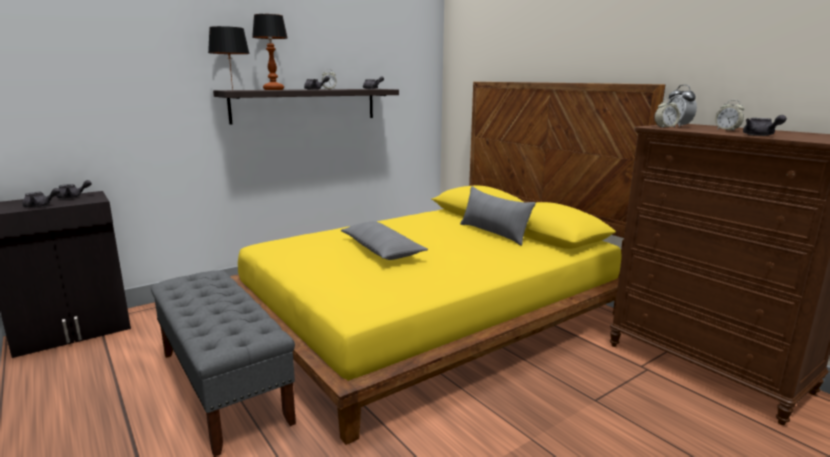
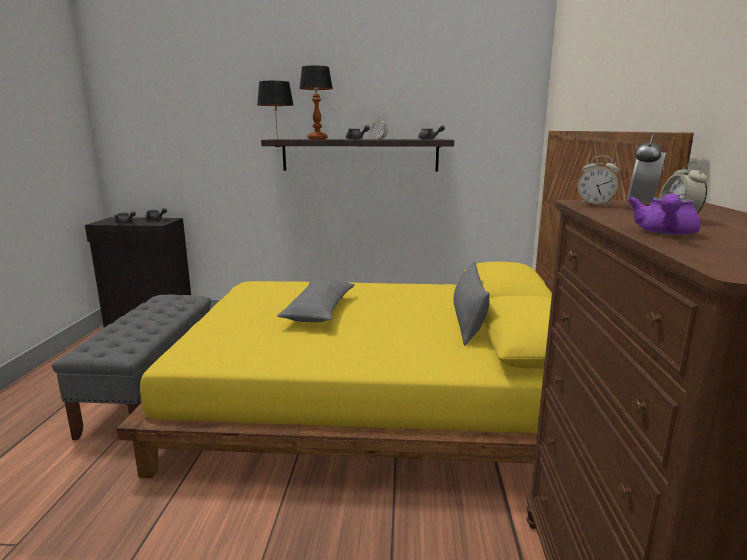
camera: 40 degrees right, 0 degrees up
grey teapot [743,115,787,136] -> purple teapot [628,193,700,235]

